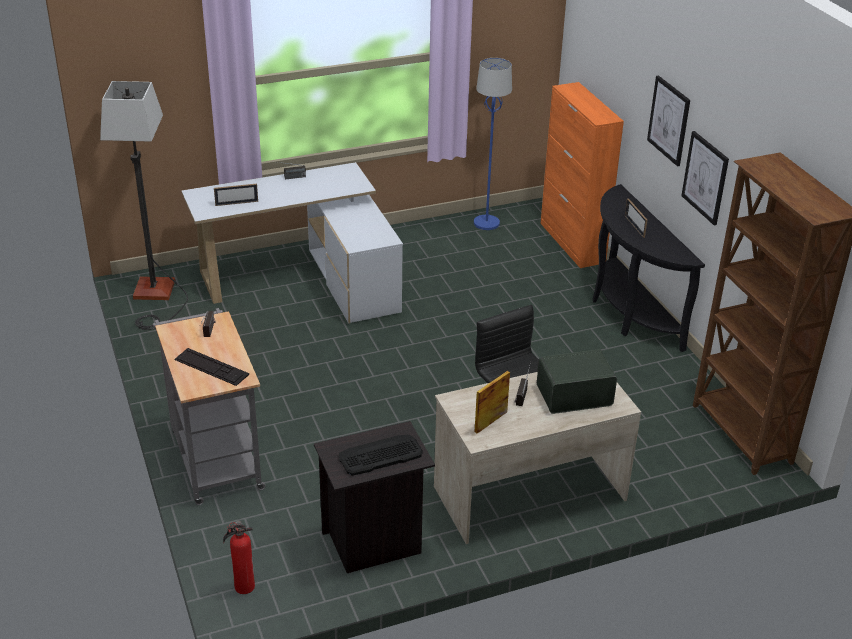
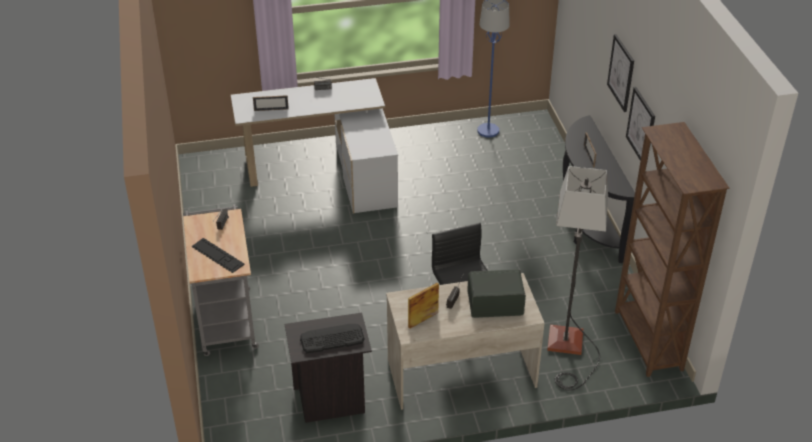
camera: 10 degrees right, 5 degrees up
floor lamp [100,81,188,330] -> floor lamp moved to [547,166,608,390]
fire extinguisher [223,521,255,594] -> none
orange cabinet [541,82,624,268] -> none

